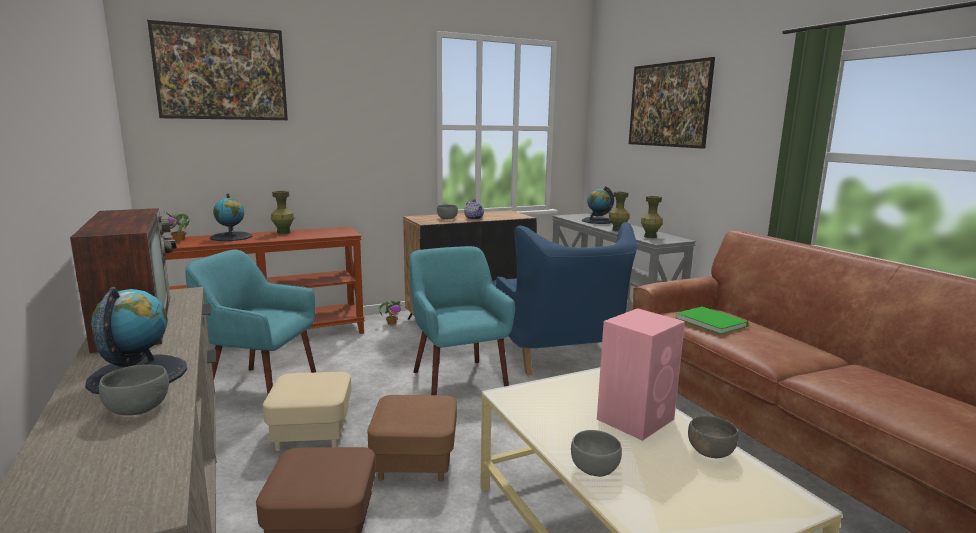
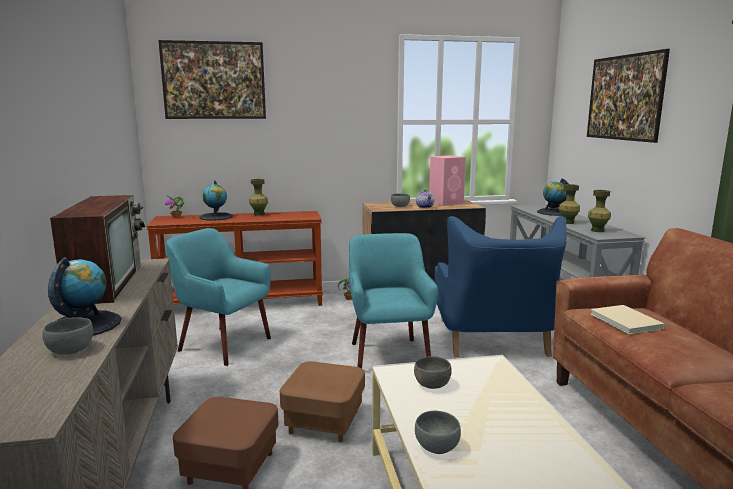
camera: 15 degrees right, 0 degrees up
beige ottoman [263,372,352,451] -> none
pink speaker [597,308,685,441] -> pink speaker moved to [429,155,466,206]
green book [676,307,748,334] -> beige book [591,305,665,334]
grey bowl [688,415,738,458] -> grey bowl moved to [414,356,452,389]

